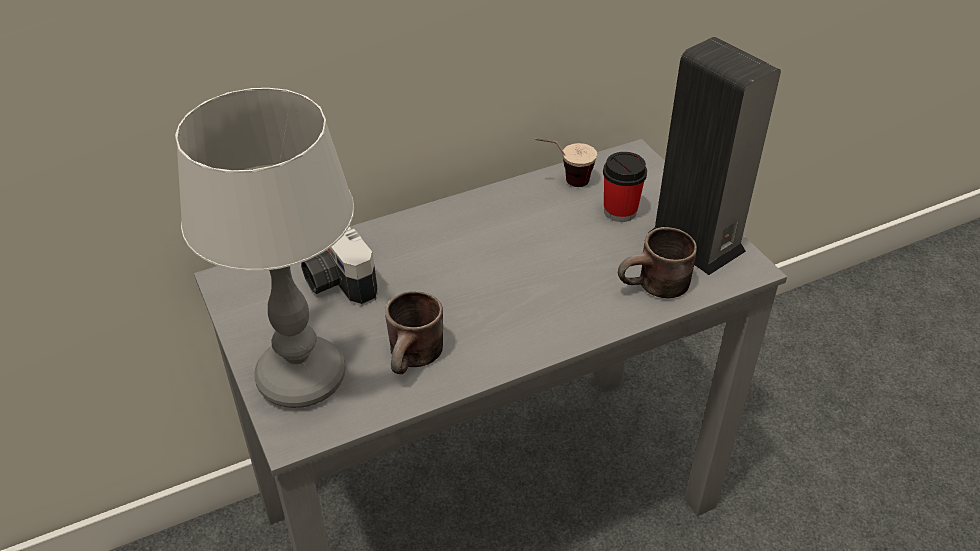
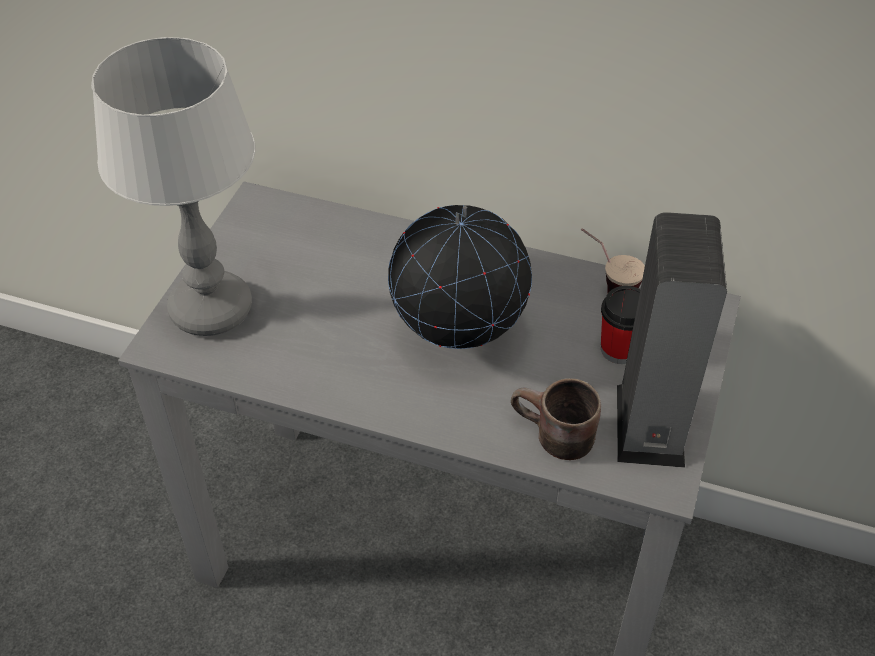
camera: 45 degrees right, 5 degrees up
camera [301,227,378,306] -> none
brown mug [385,291,443,374] -> none
none -> globe [388,205,532,349]

